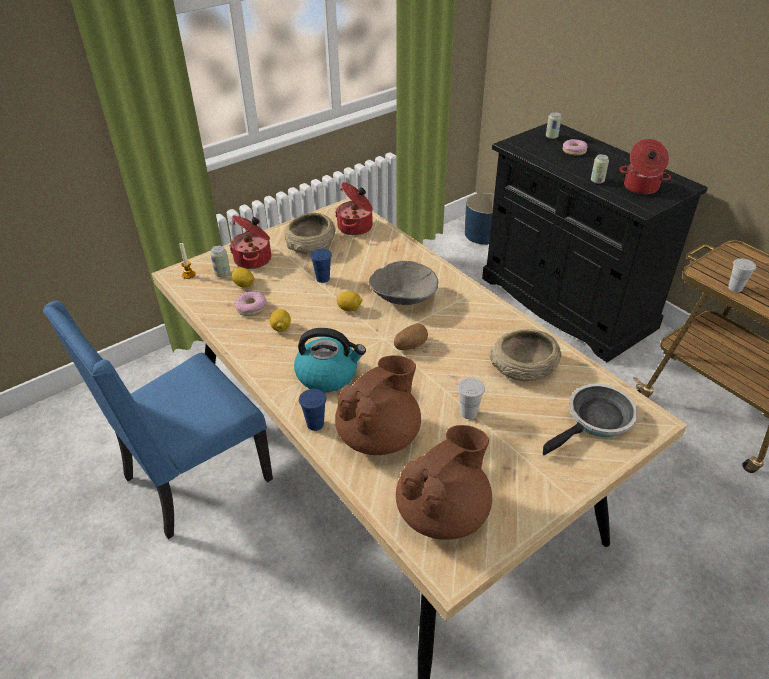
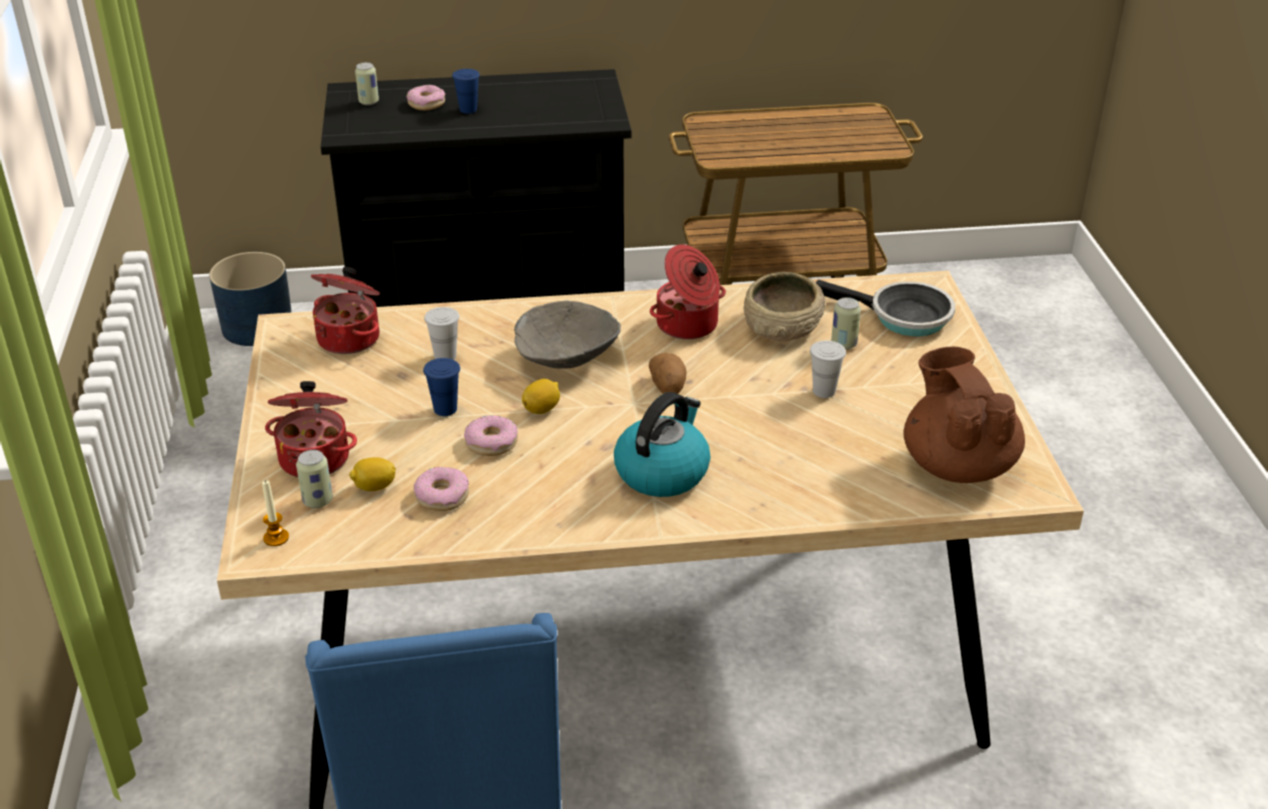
camera: 60 degrees left, 5 degrees down
lemon [270,309,291,332] -> none
beige bowl [285,213,336,254] -> none
blue cup [299,389,326,431] -> blue cup moved to [452,69,480,114]
brown teapot [335,355,421,455] -> none
frying pan [543,384,638,455] -> frying pan turned 120 degrees clockwise [816,280,955,336]
can [591,154,609,184] -> can moved to [831,297,861,349]
cooking pot [619,139,671,194] -> cooking pot moved to [650,244,726,339]
white cup [728,258,756,292] -> white cup moved to [424,307,459,360]
none -> donut [464,415,518,456]

